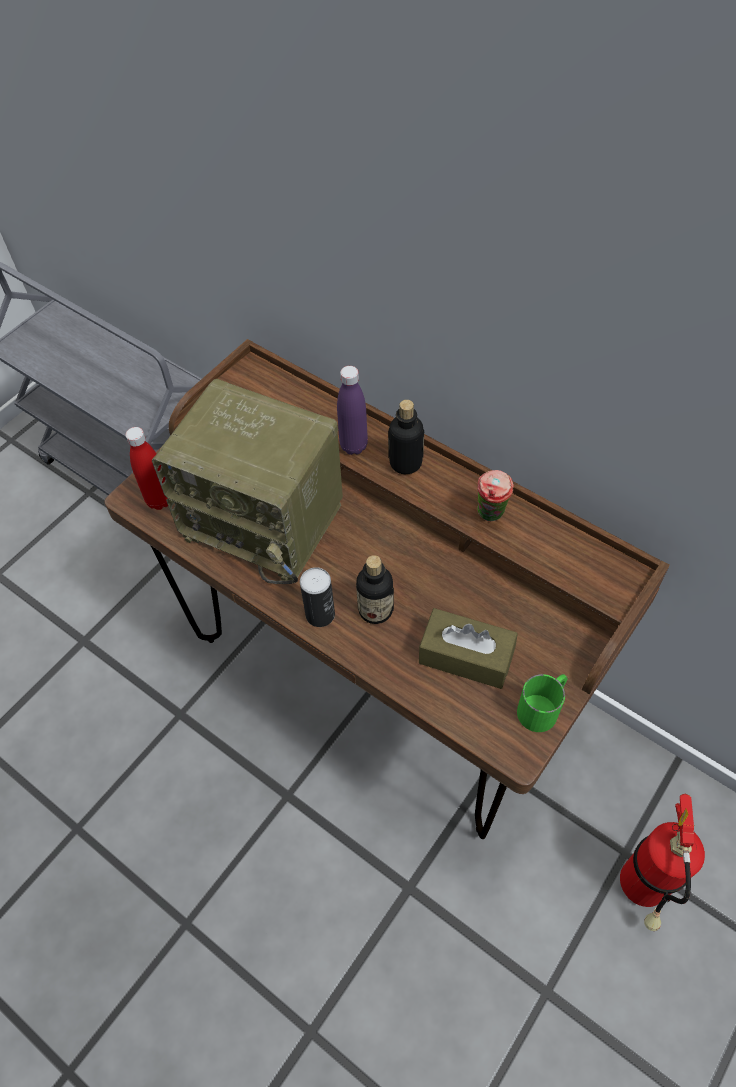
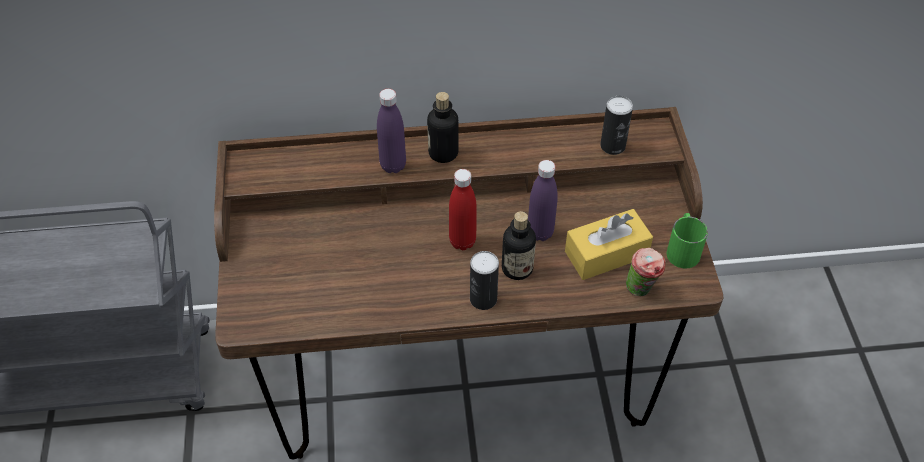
camera: 45 degrees left, 5 degrees down
red bottle [125,427,168,510] -> red bottle moved to [449,169,477,250]
radio [152,379,343,584] -> none
brown tissue box [419,608,518,689] -> yellow tissue box [565,209,653,280]
cup [477,470,514,521] -> cup moved to [626,248,666,296]
fire extinguisher [620,794,705,931] -> none
none -> purple bottle [528,160,558,241]
none -> can [600,96,633,155]

